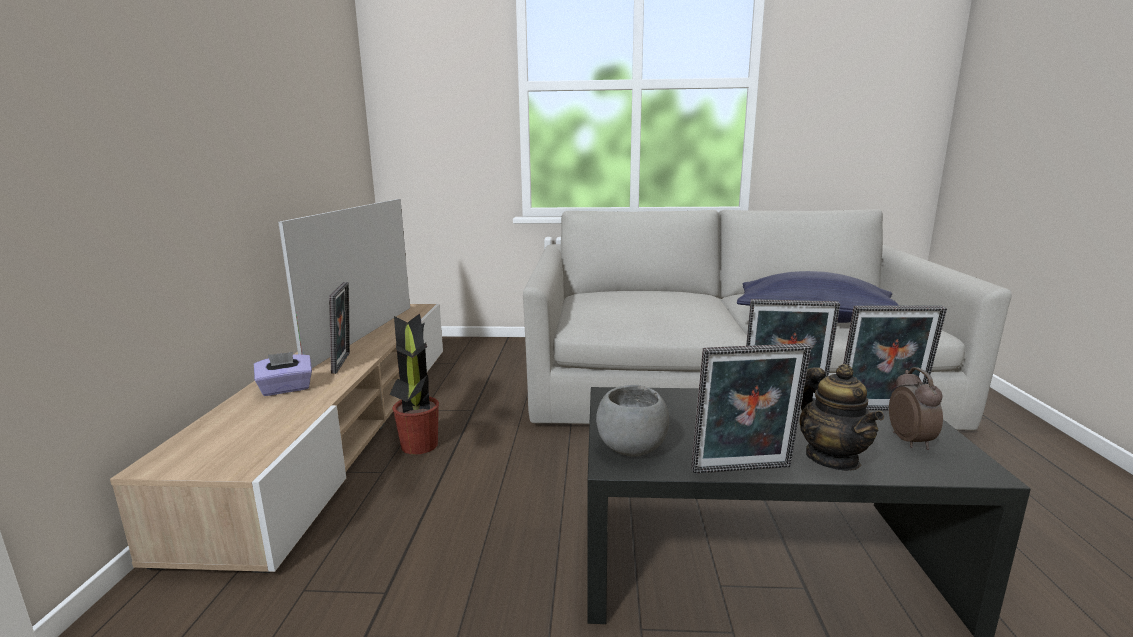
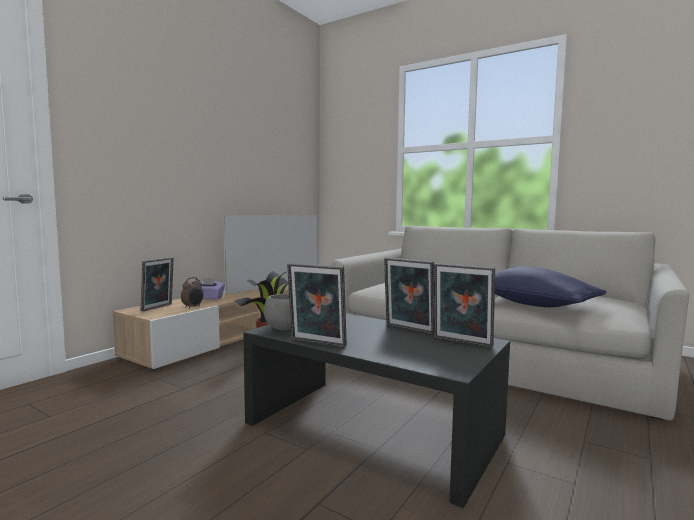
camera: 30 degrees right, 10 degrees down
picture frame [329,282,350,374] -> picture frame moved to [140,257,174,311]
teapot [800,364,884,471] -> none
alarm clock [889,367,943,450] -> alarm clock moved to [181,277,204,309]

